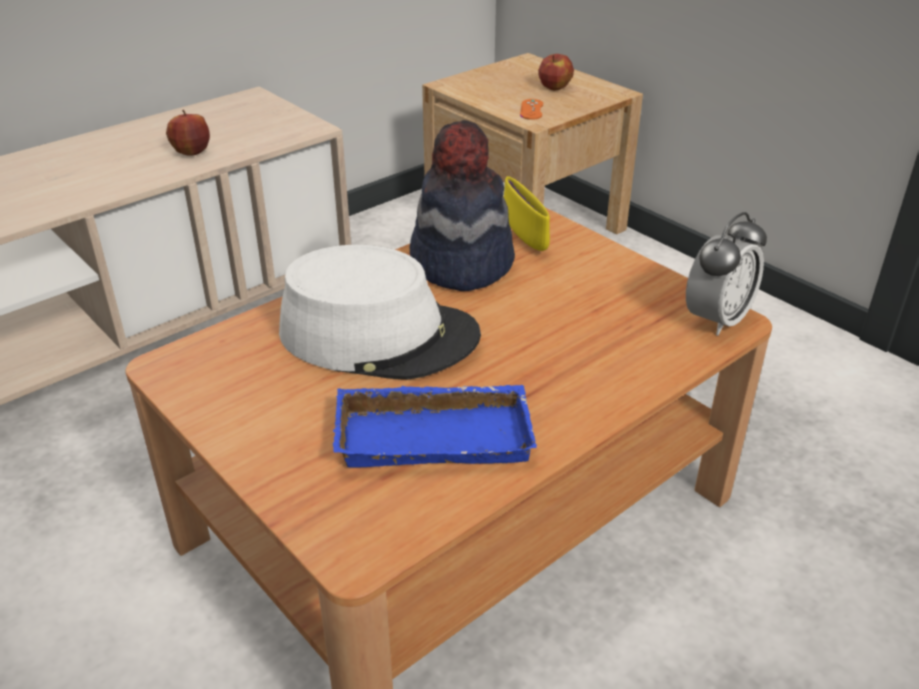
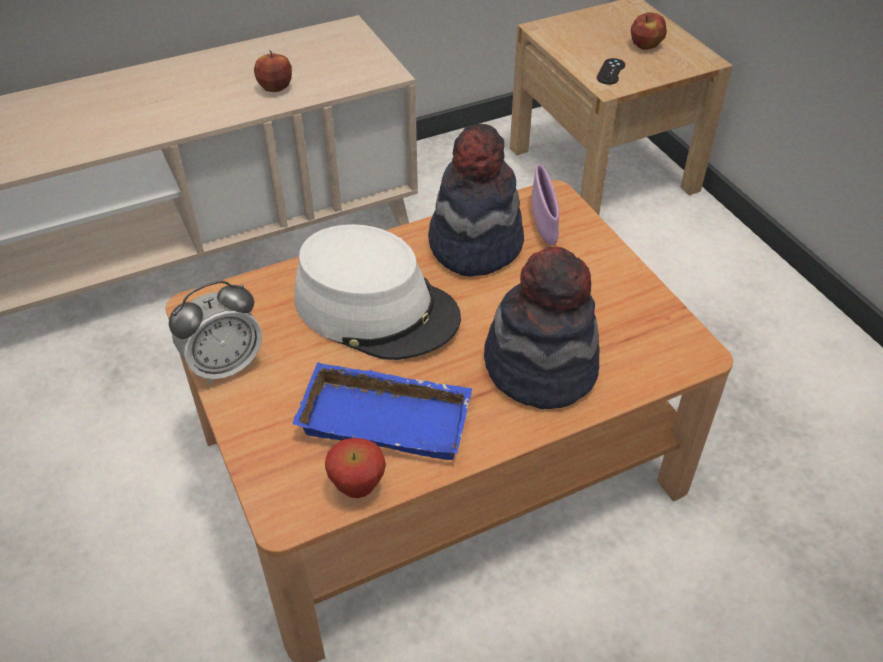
camera: 15 degrees right, 10 degrees up
yellow bowl [504,176,550,251] -> purple bowl [532,164,559,245]
orange game controller [520,99,543,120] -> black game controller [597,58,625,84]
alarm clock [686,212,767,336] -> alarm clock moved to [169,280,262,385]
none -> apple [325,438,386,498]
none -> hat [484,247,600,409]

